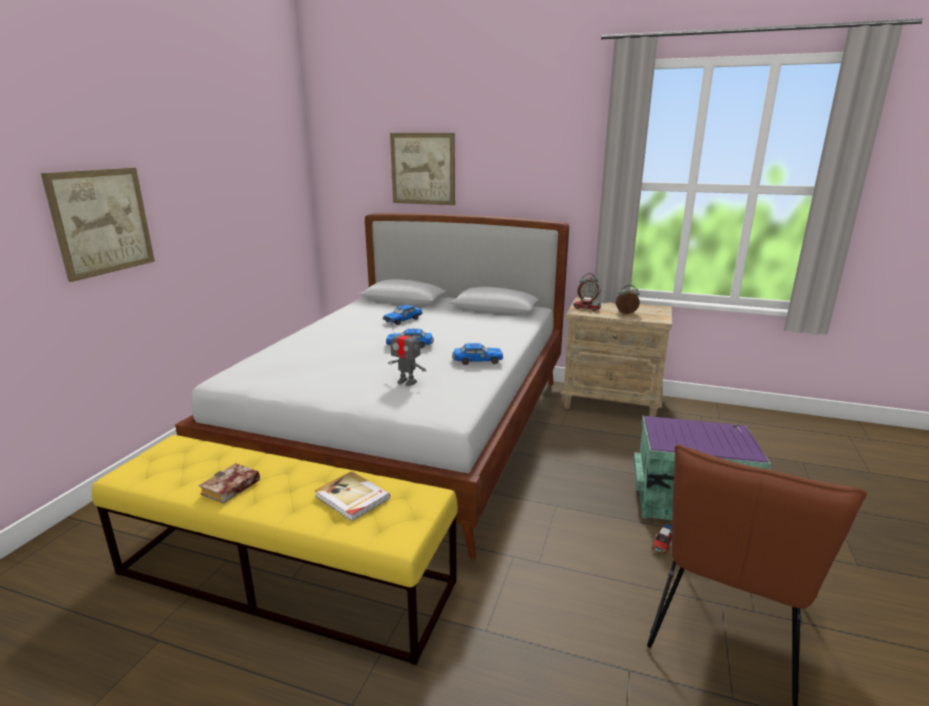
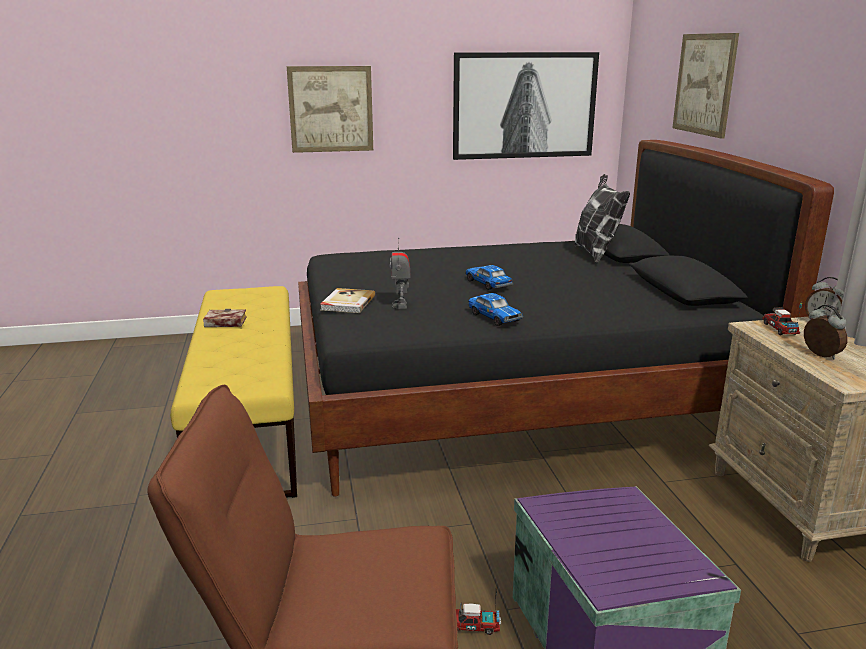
camera: 60 degrees right, 0 degrees up
white bed [175,213,569,559] -> black bed [298,140,834,497]
book [314,471,390,521] -> book moved to [320,288,375,313]
toy car [383,305,423,325] -> none
none -> picture [453,52,599,160]
none -> pillow [574,174,630,265]

